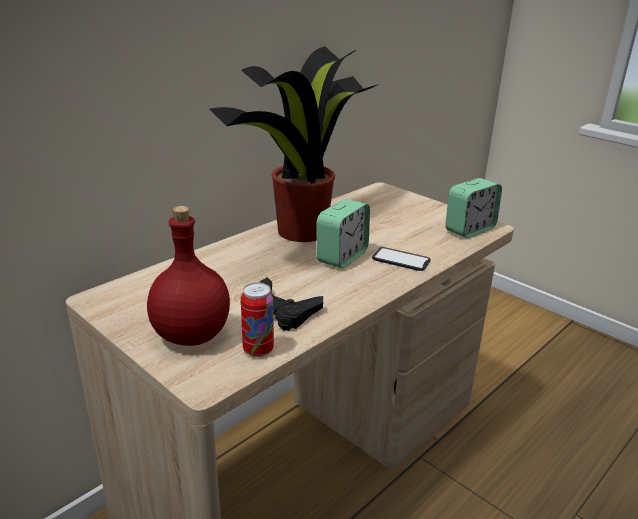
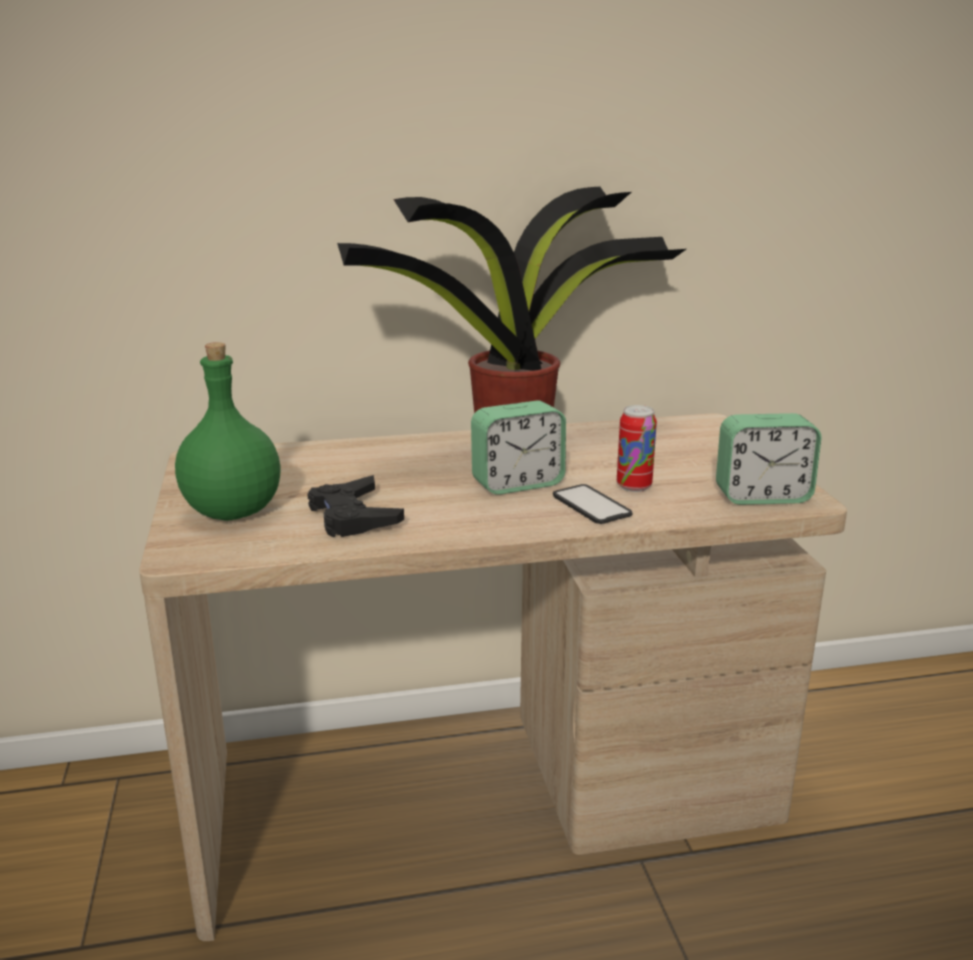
camera: 35 degrees right, 5 degrees down
red bottle [147,206,230,346] -> green bottle [175,342,280,521]
can [241,282,274,357] -> can moved to [617,405,657,492]

